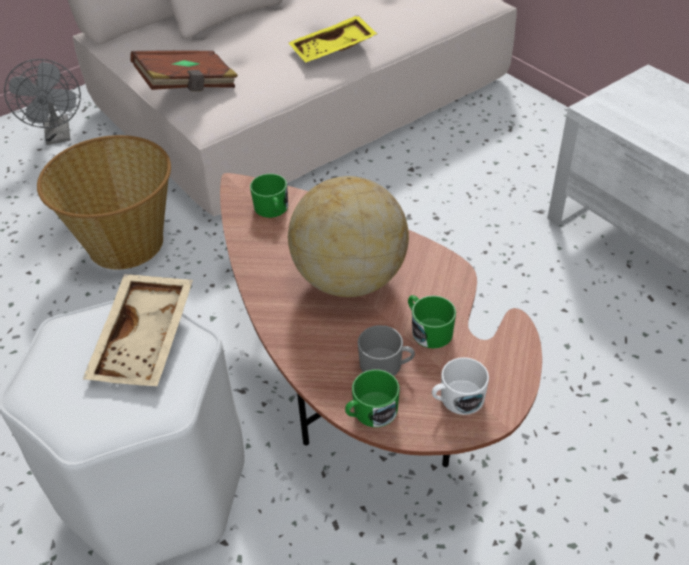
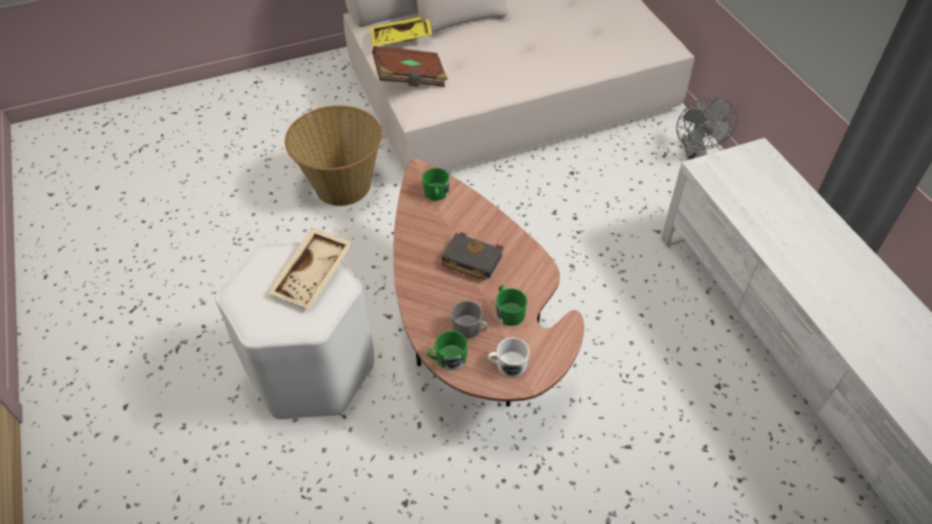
camera: 15 degrees right, 5 degrees up
grey fan [4,59,81,145] -> grey fan moved to [676,97,738,160]
yellow tray [288,15,377,62] -> yellow tray moved to [371,17,432,46]
globe [288,176,409,297] -> black book [441,232,503,280]

